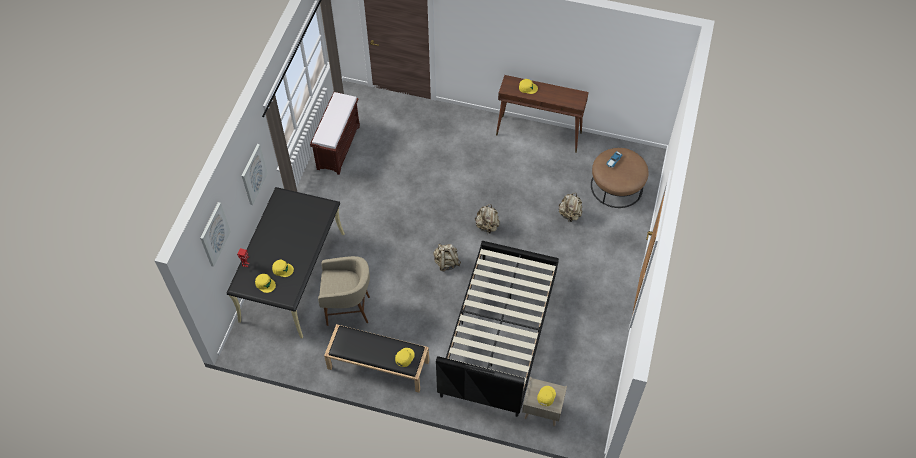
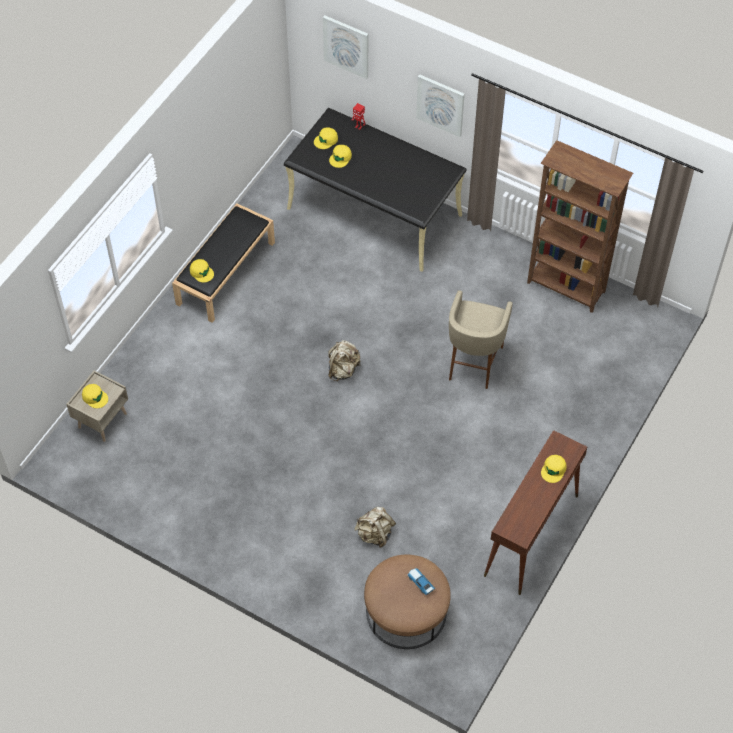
camera: 105 degrees right, 0 degrees up
brown bench [310,92,360,175] -> brown bookcase [527,140,633,313]
beige stool [318,256,370,326] -> beige stool moved to [449,290,513,389]
black bed [436,241,559,417] -> none
beige backpack [475,204,500,233] -> none

